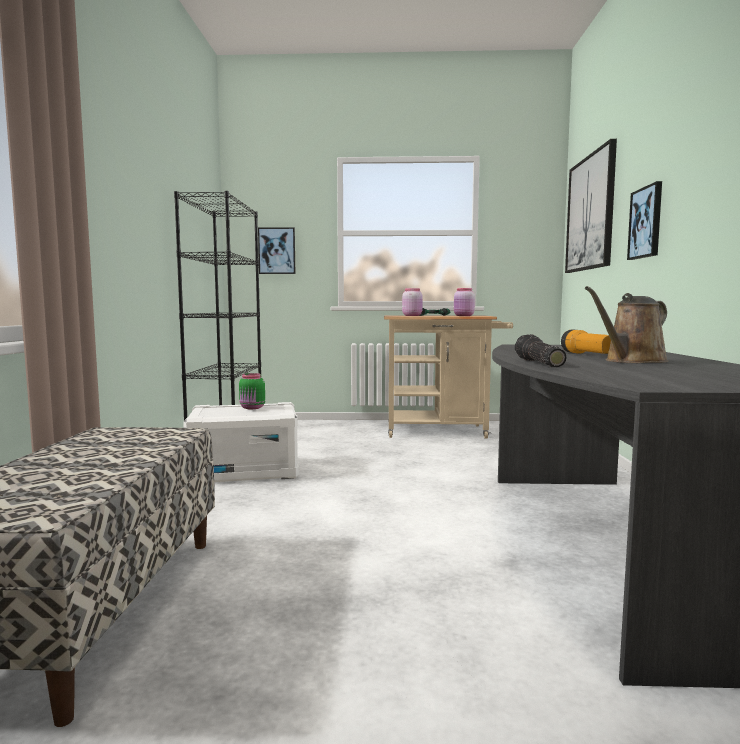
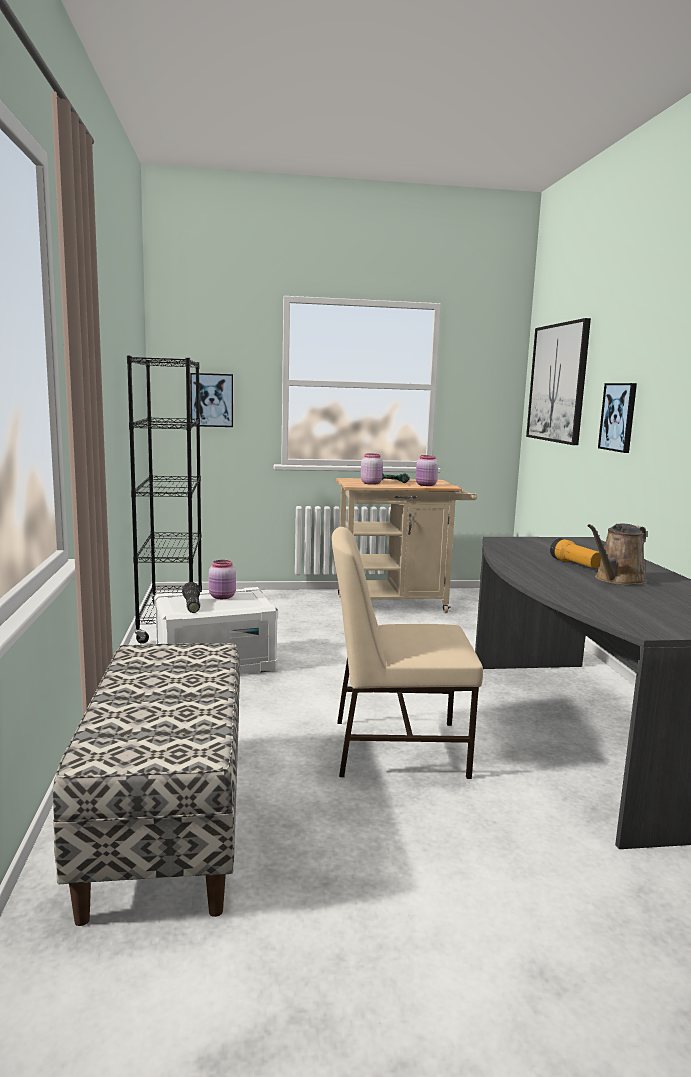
camera: 10 degrees left, 5 degrees up
green jar [239,373,265,409] -> pink jar [209,560,236,599]
flashlight [515,334,566,367] -> flashlight moved to [182,582,200,613]
none -> beige chair [332,527,483,779]

